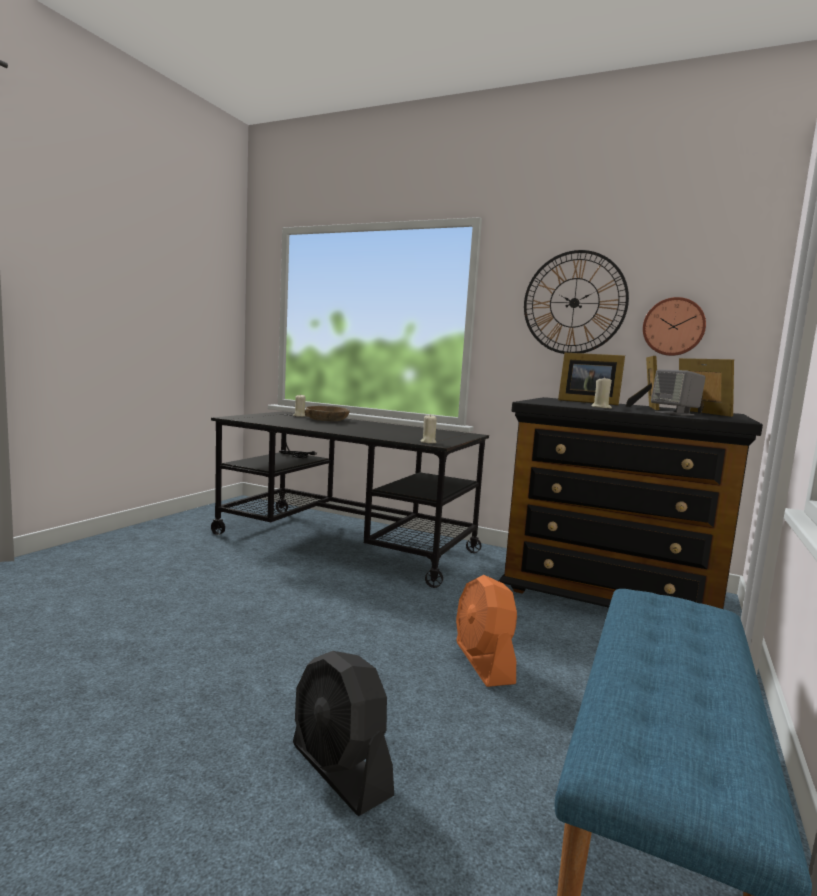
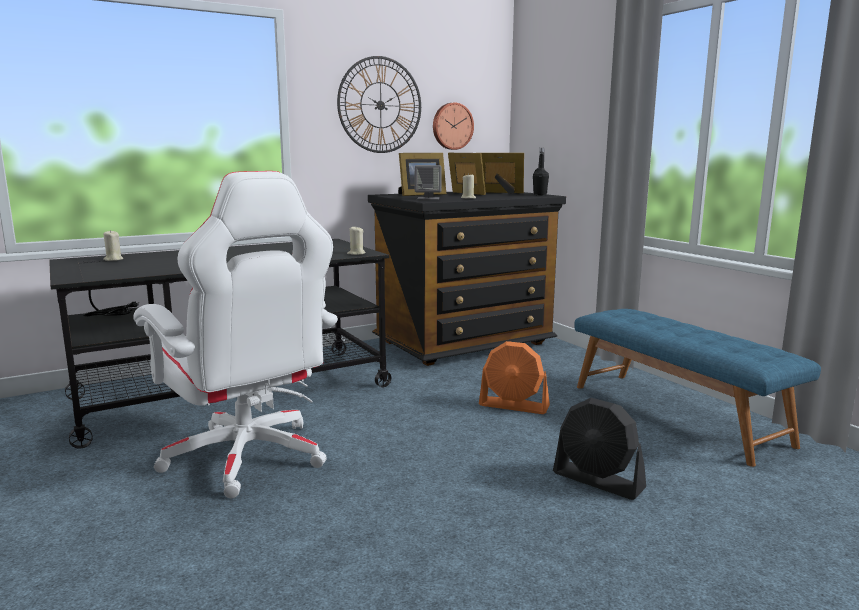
camera: 55 degrees left, 5 degrees up
black fan [293,651,394,816] -> black fan turned 45 degrees clockwise [553,398,646,500]
brown bowl [305,406,350,421] -> none
grey speaker [651,369,706,416] -> grey speaker moved to [415,165,442,200]
none -> white office chair [133,171,338,498]
none -> black bottle [533,148,549,195]

